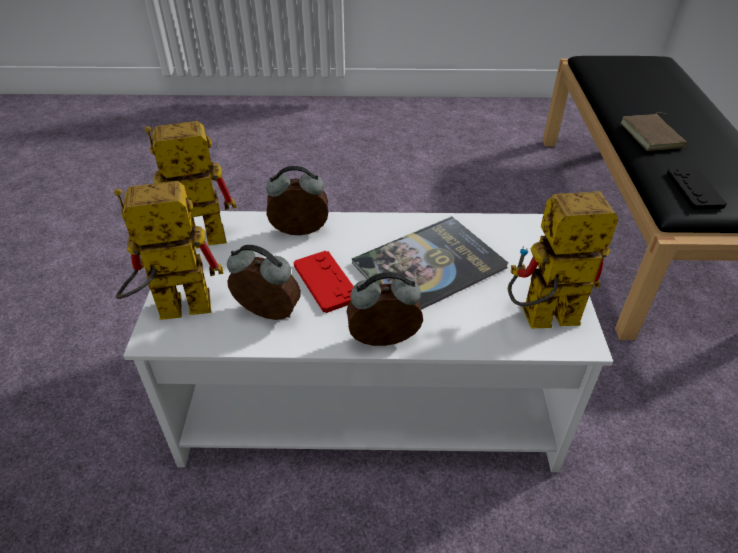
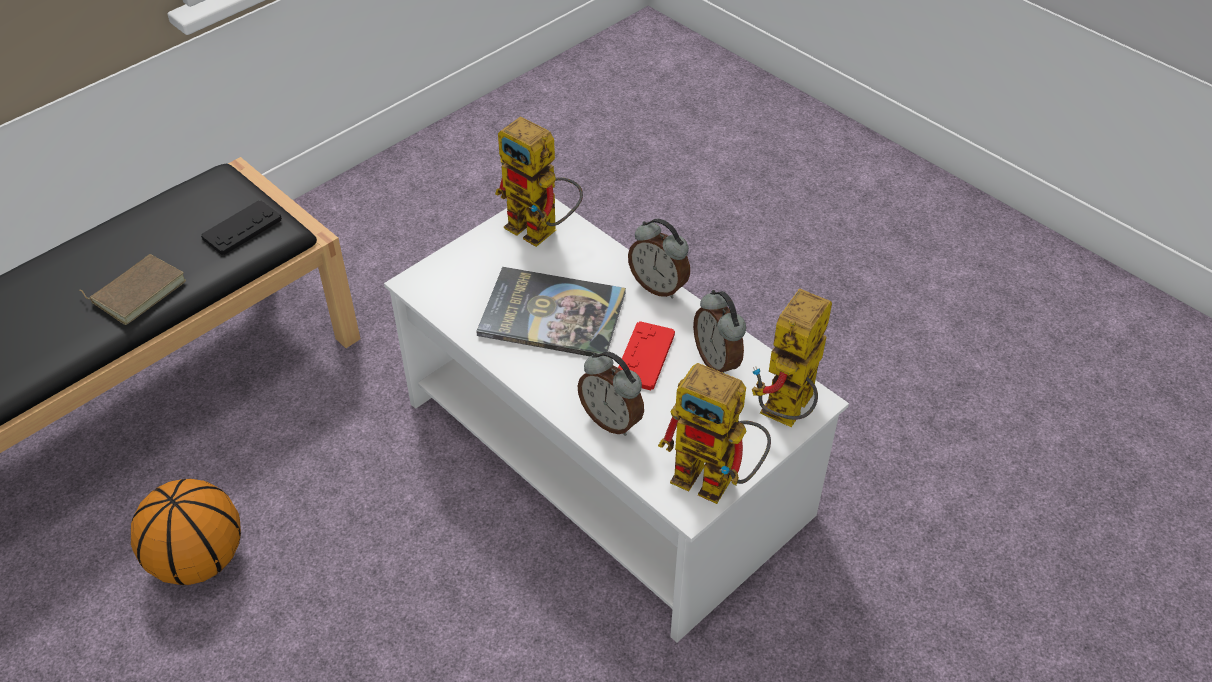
camera: 135 degrees left, 5 degrees up
toy robot [114,181,223,320] -> toy robot turned 90 degrees clockwise [752,288,832,427]
none -> basketball [131,479,241,585]

